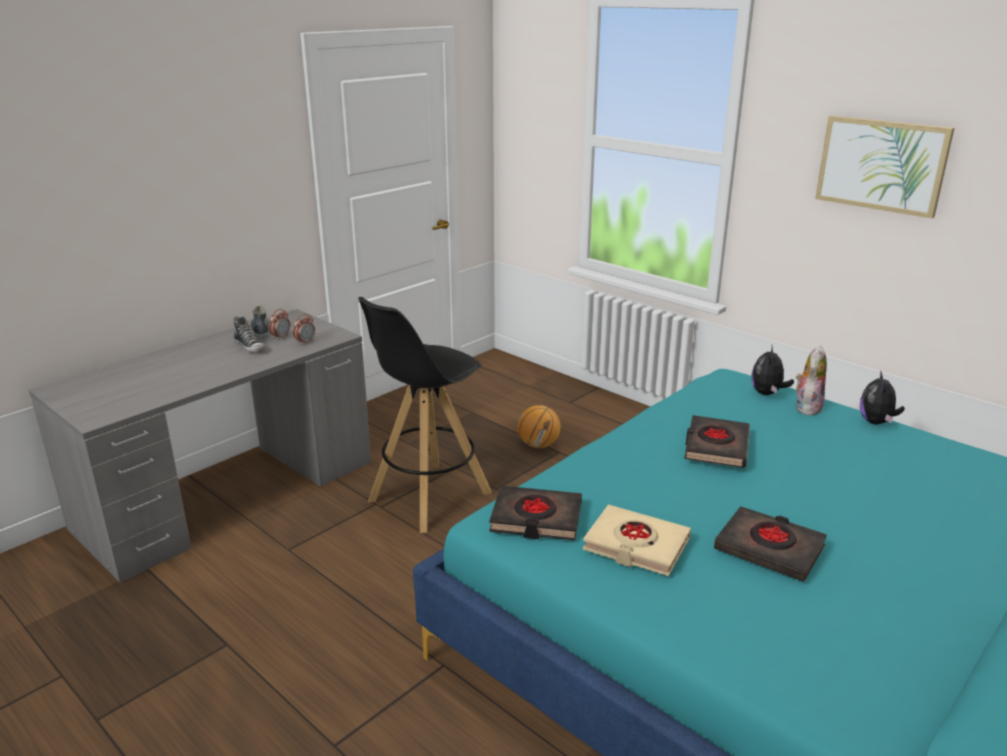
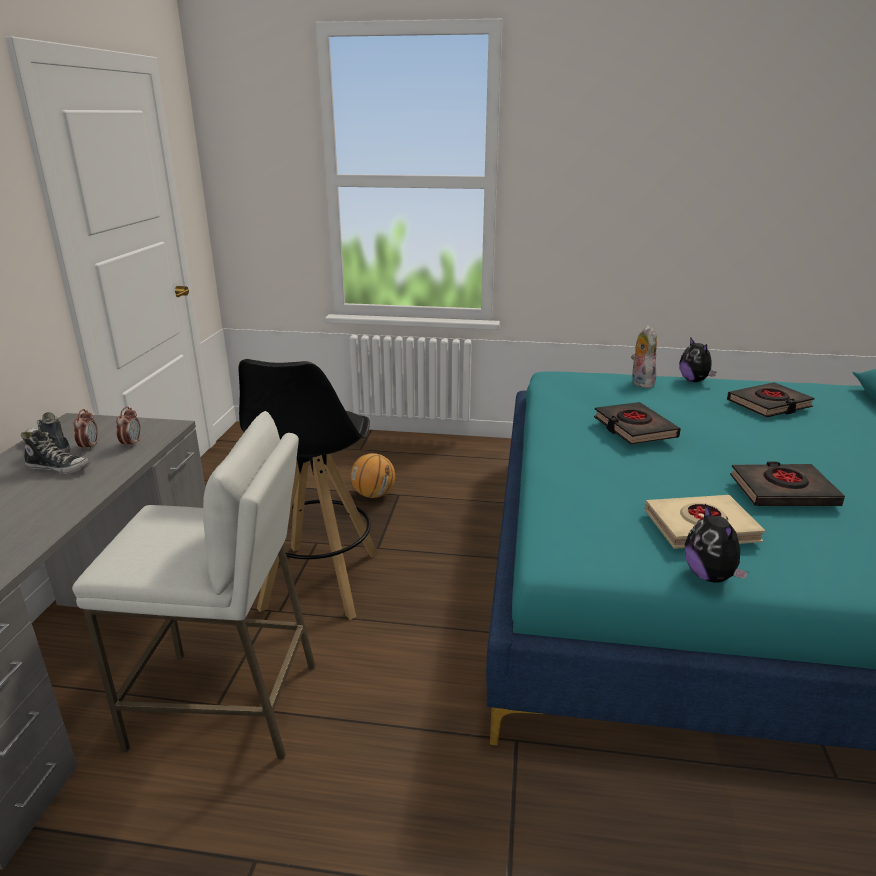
camera: 35 degrees left, 0 degrees up
black book [489,486,582,540] -> black book moved to [727,382,815,417]
plush toy [751,347,794,395] -> plush toy moved to [685,504,748,582]
picture [815,116,955,218] -> none
none -> white stool [72,411,315,760]

